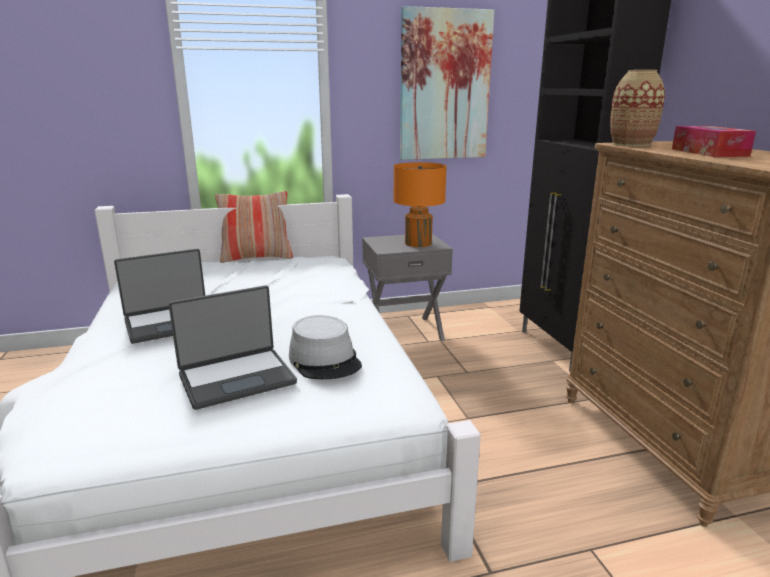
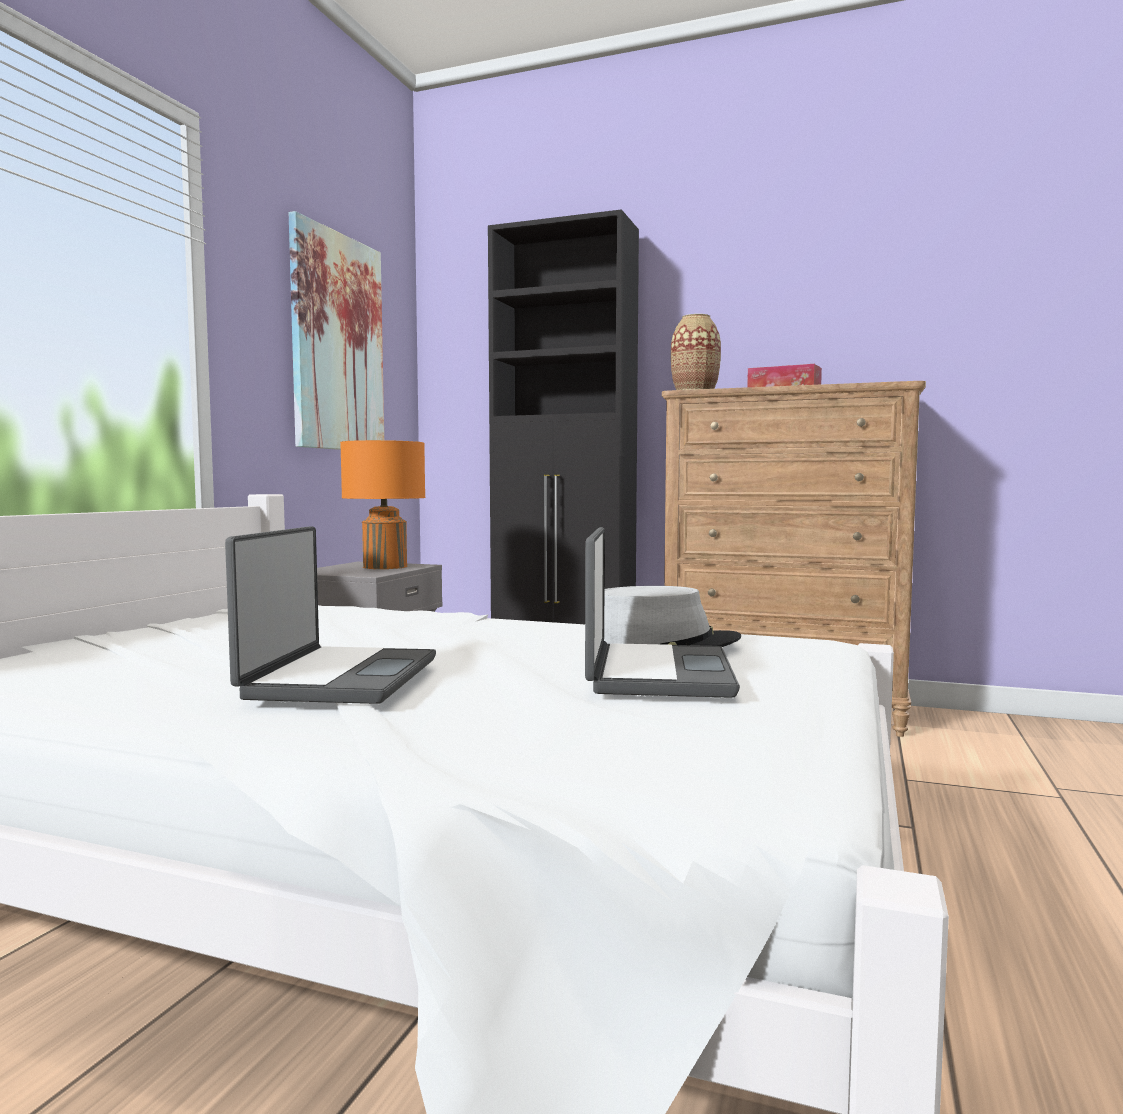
camera: 55 degrees left, 15 degrees down
pillow [215,191,293,263] -> none

